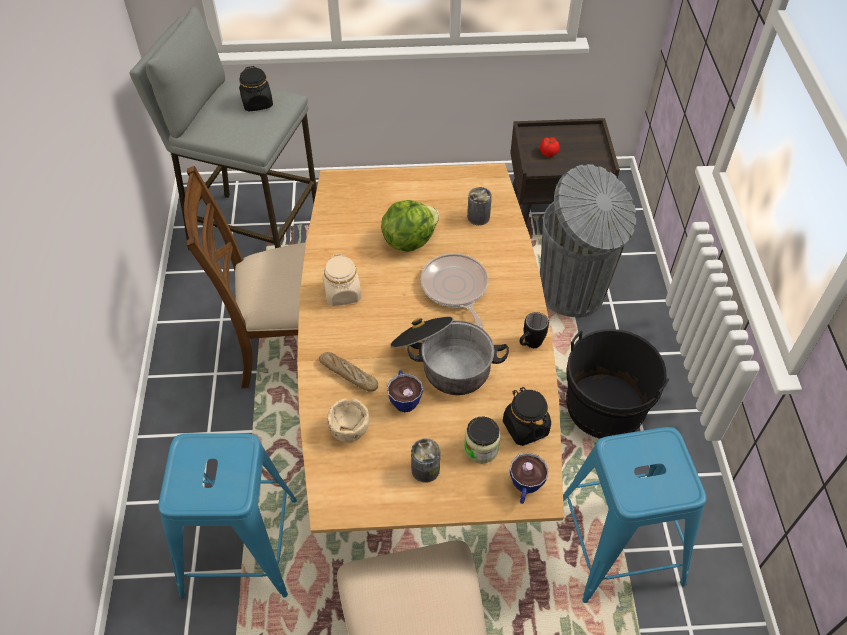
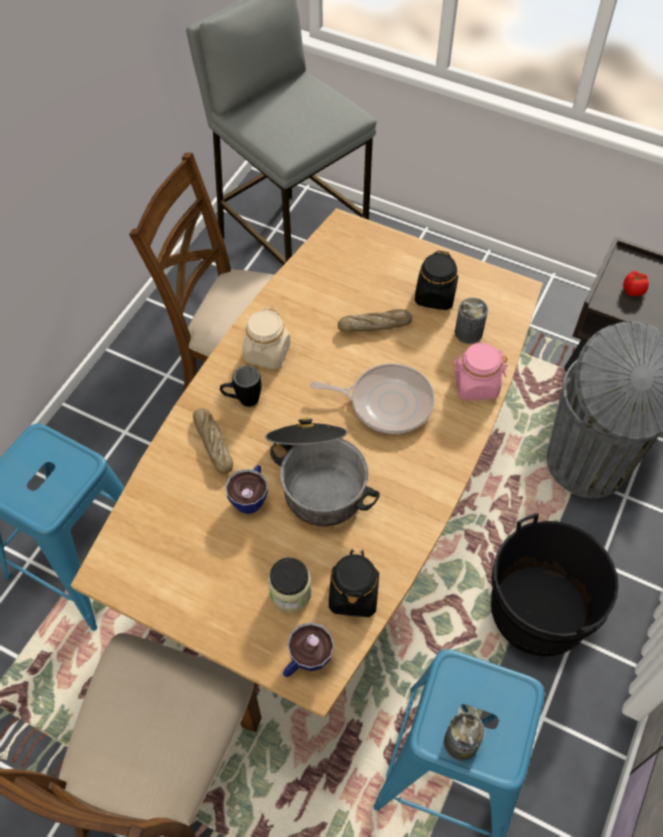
camera: 30 degrees right, 5 degrees up
black jar [239,66,273,112] -> black jar moved to [415,251,458,310]
beige bowl [327,398,369,443] -> none
lettuce [381,200,439,252] -> bread [338,309,412,332]
can [411,438,440,483] -> can moved to [444,712,485,761]
frying pan [420,253,488,328] -> frying pan turned 90 degrees clockwise [310,363,435,434]
black mug [520,312,549,348] -> black mug moved to [220,366,261,407]
none -> pink jar [452,343,507,400]

